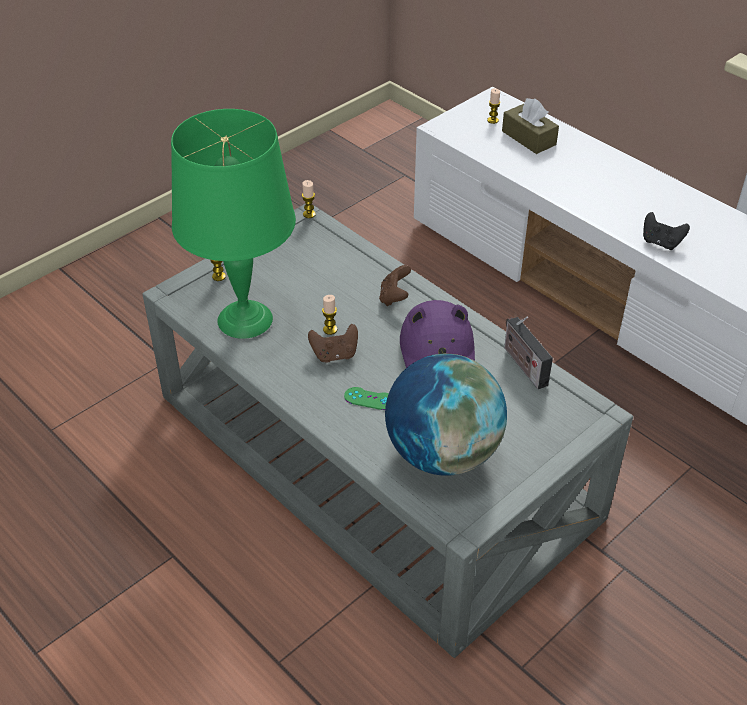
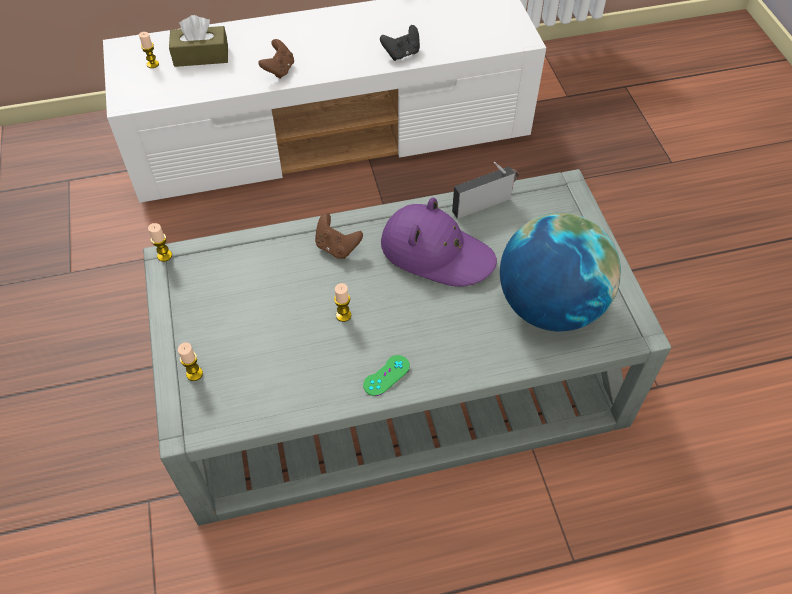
camera: 60 degrees left, 10 degrees up
green table lamp [171,109,296,339] -> none
brown game controller [308,324,358,363] -> brown game controller moved to [258,39,294,79]
green game controller [344,387,389,410] -> green game controller moved to [363,355,410,396]
radio [504,317,553,389] -> radio turned 150 degrees clockwise [452,162,519,219]

